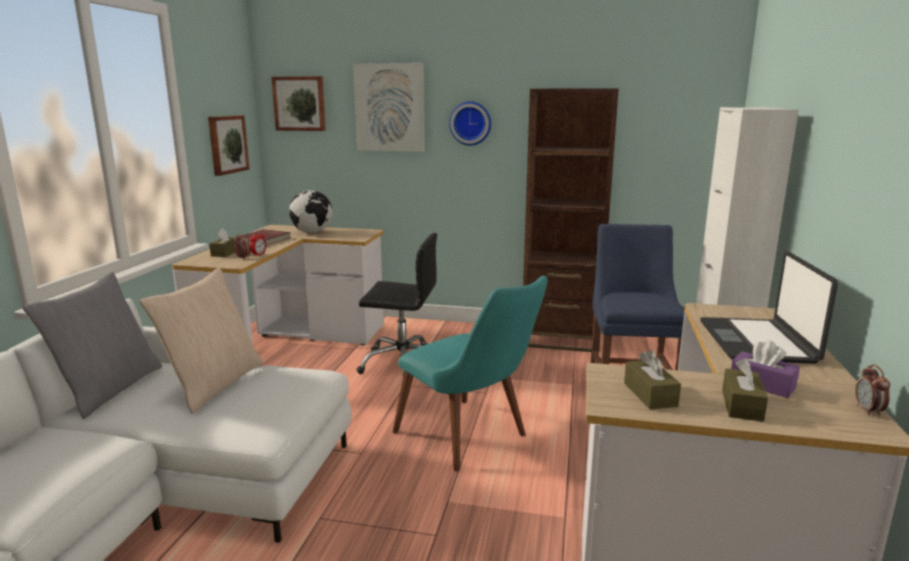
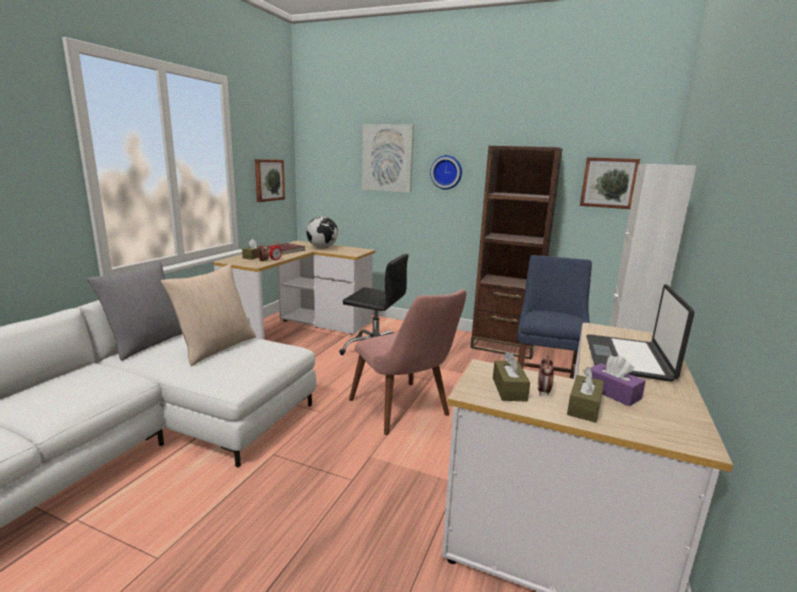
camera: 10 degrees right, 0 degrees up
picture [271,76,326,131] -> picture moved to [580,157,640,209]
turquoise chair [392,276,548,471] -> pink chair [349,289,466,435]
alarm clock [855,364,890,416] -> alarm clock moved to [538,355,554,396]

